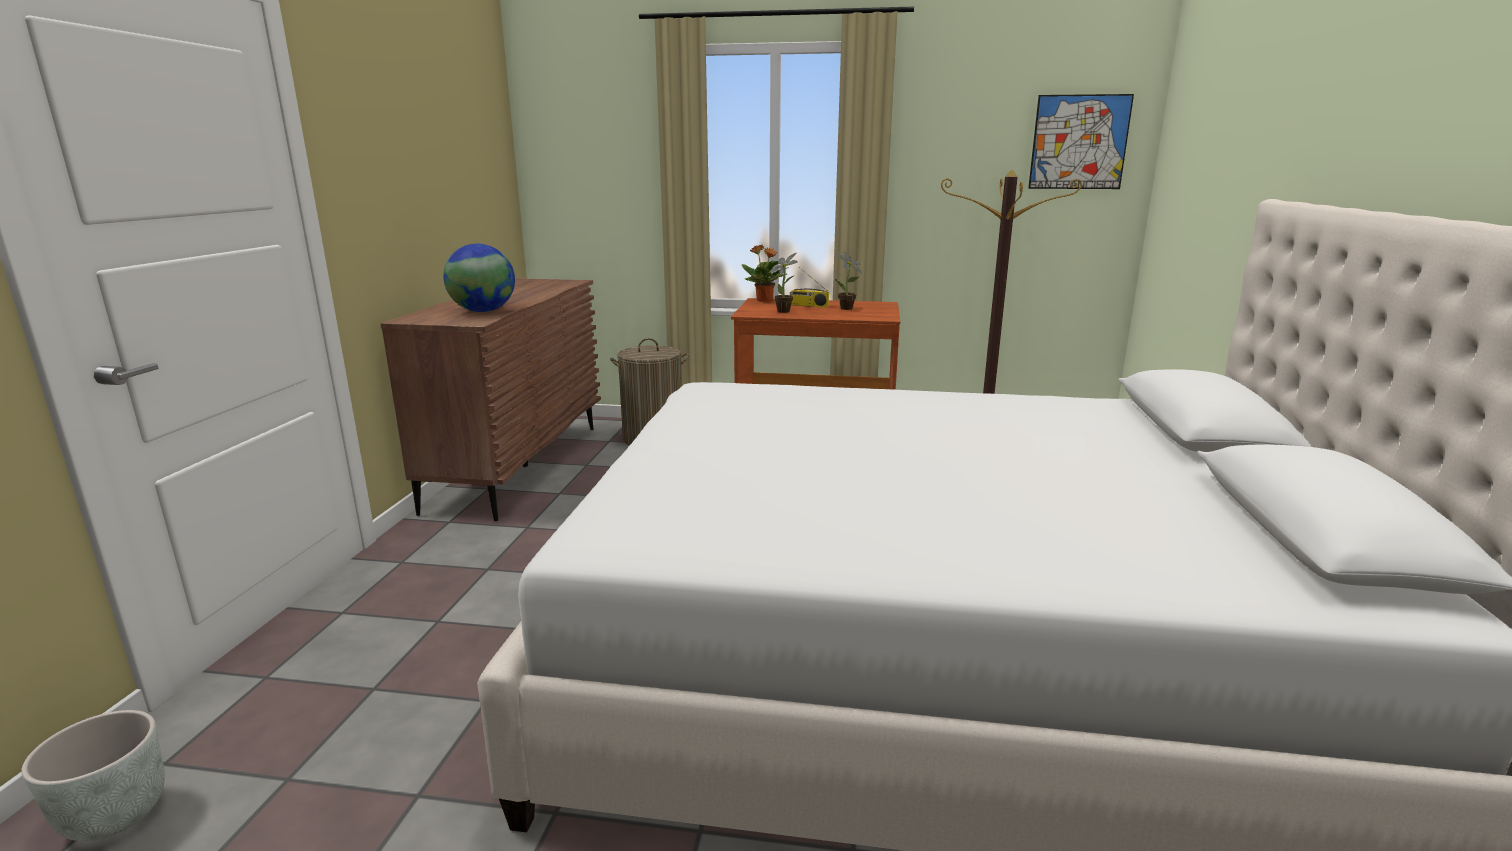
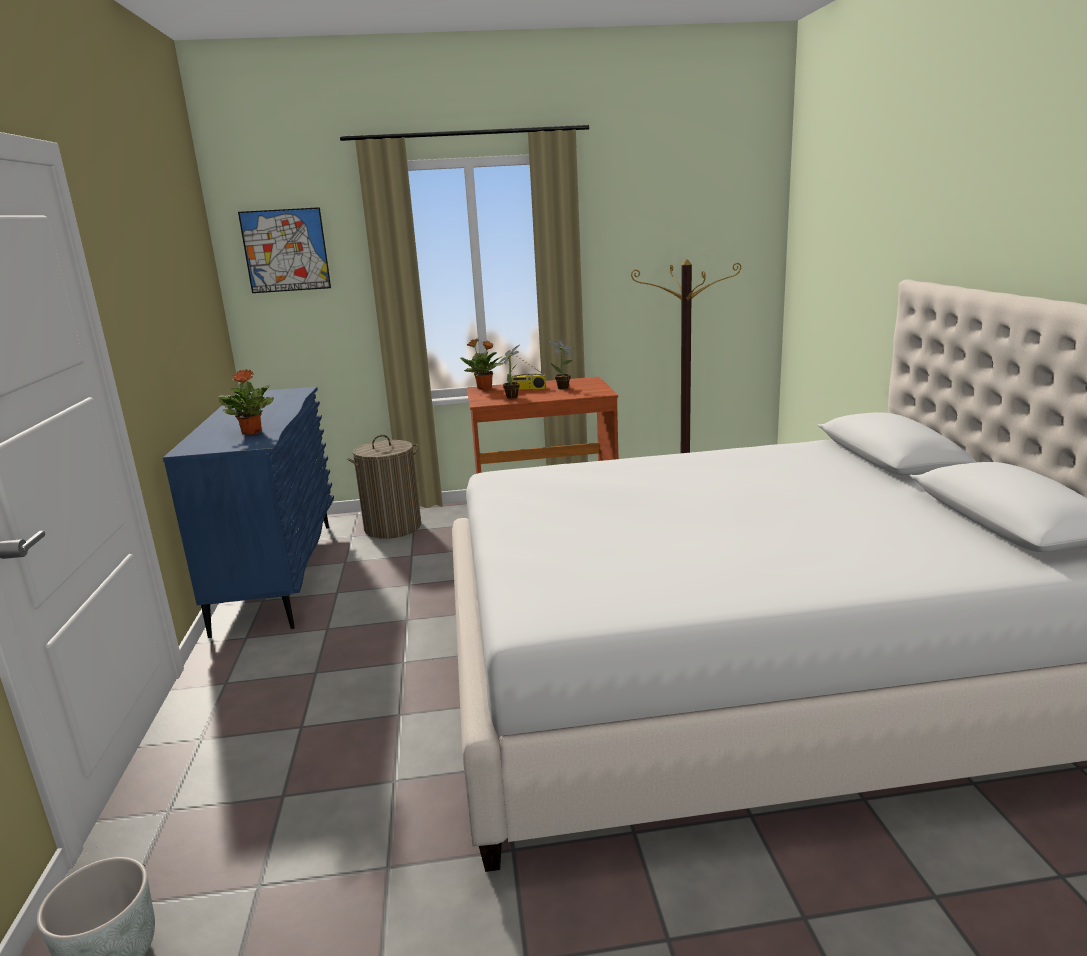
camera: 15 degrees left, 0 degrees up
brown dresser [380,278,601,521] -> blue dresser [163,386,334,638]
globe [443,244,515,312] -> potted plant [219,369,274,435]
picture [1028,94,1134,189] -> picture moved to [238,207,331,293]

